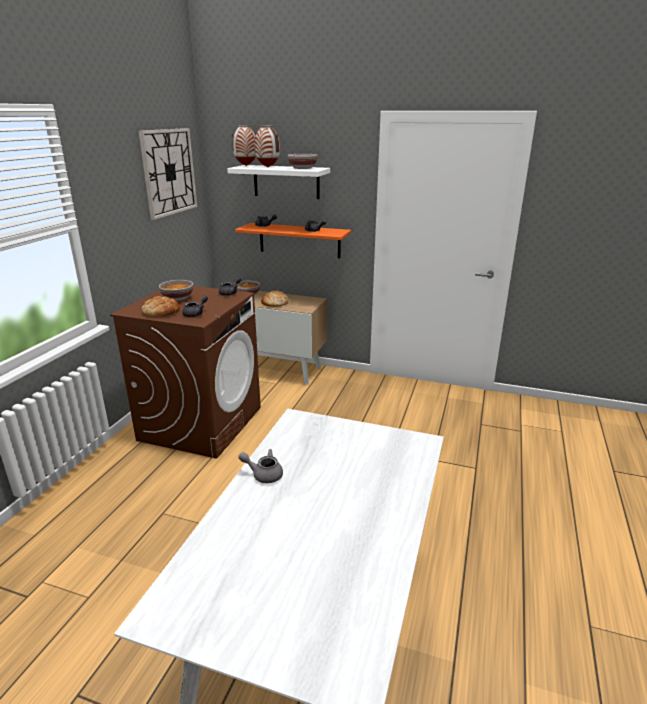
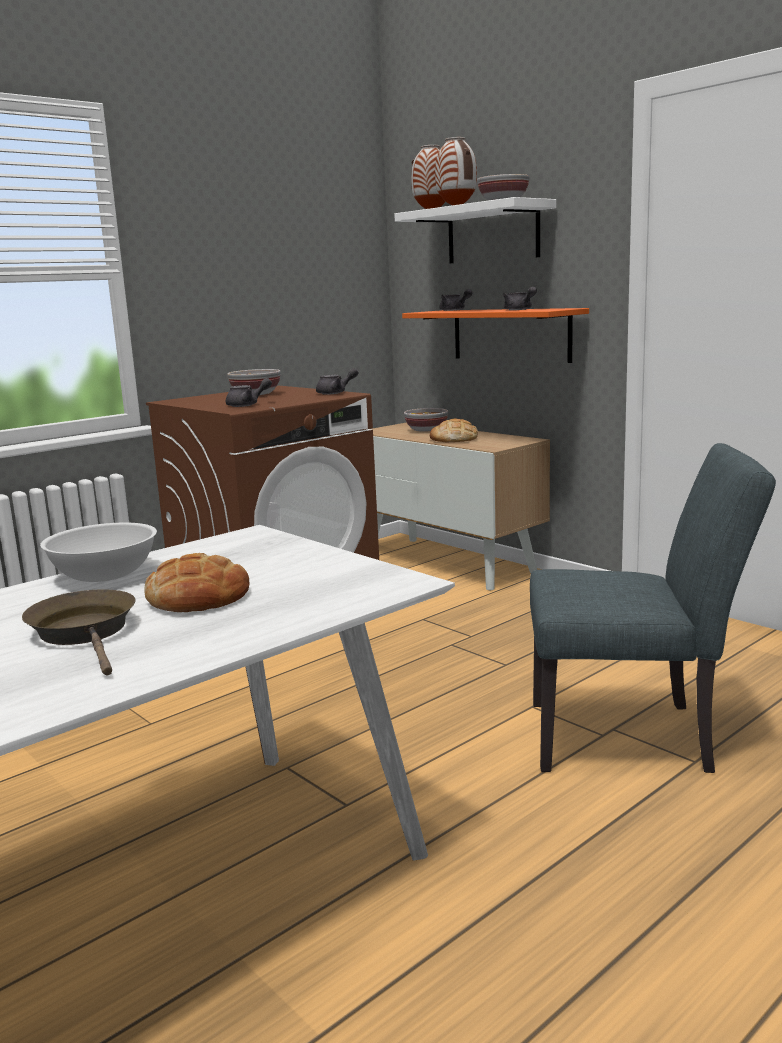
camera: 30 degrees right, 10 degrees down
wall clock [139,128,197,220] -> none
bread [142,296,180,317] -> bread moved to [144,553,250,612]
grey teapot [238,449,283,483] -> white bowl [40,523,157,582]
none -> brown frying pan [22,589,136,676]
none -> grey chair [530,443,776,773]

